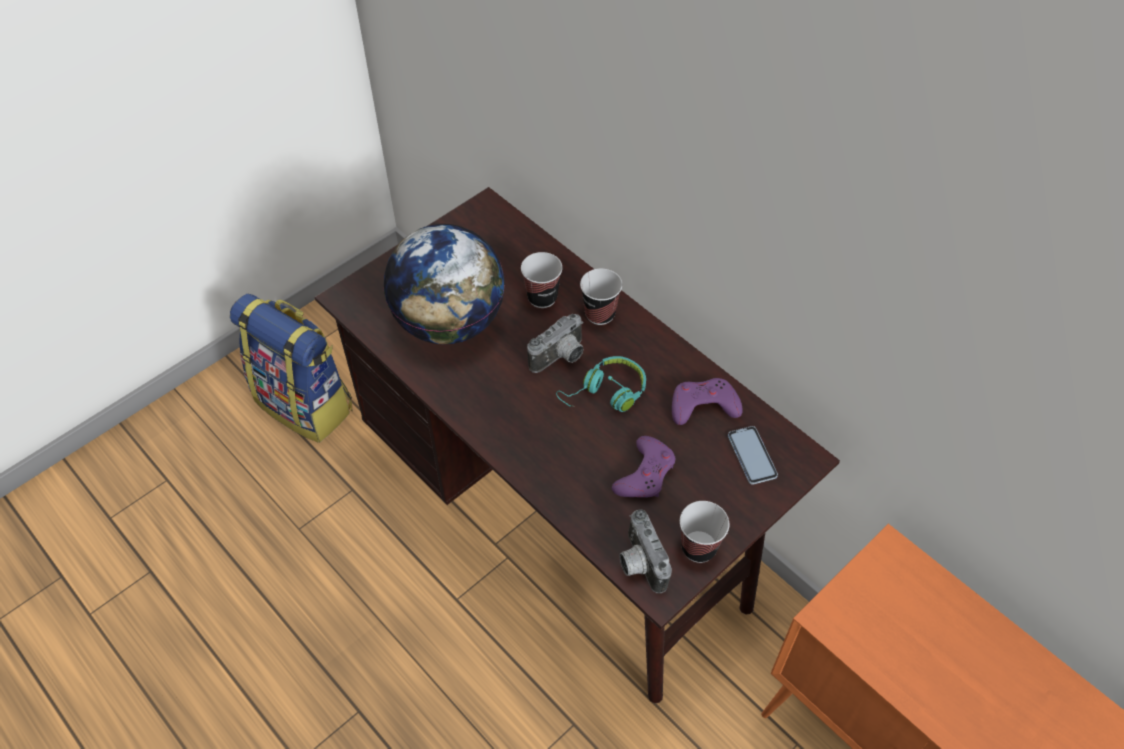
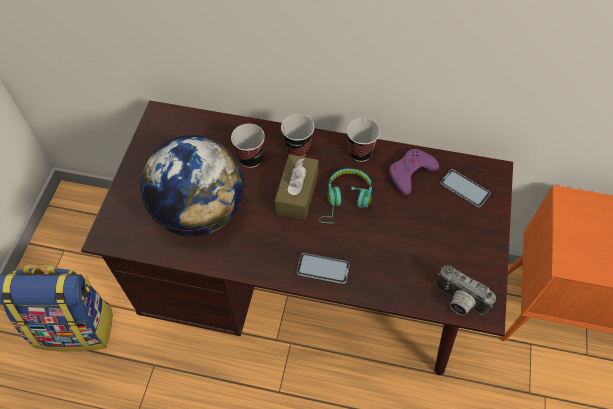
camera: 35 degrees left, 5 degrees up
camera [527,314,584,373] -> brown tissue box [275,154,319,220]
purple game controller [612,436,675,497] -> none
cup [680,501,729,563] -> cup moved to [347,118,380,162]
none -> phone [297,253,350,284]

